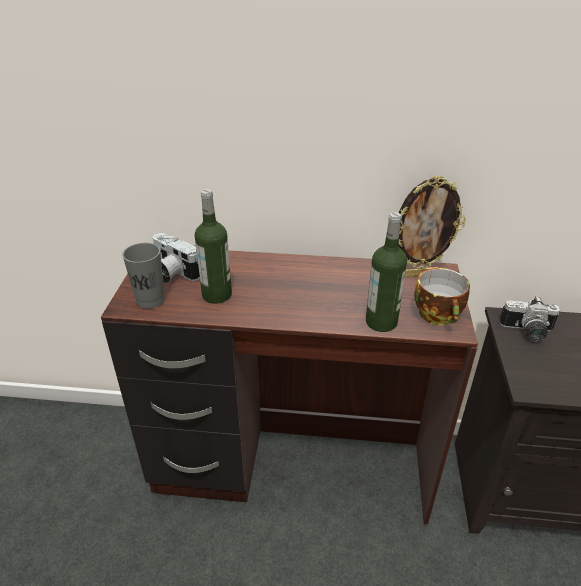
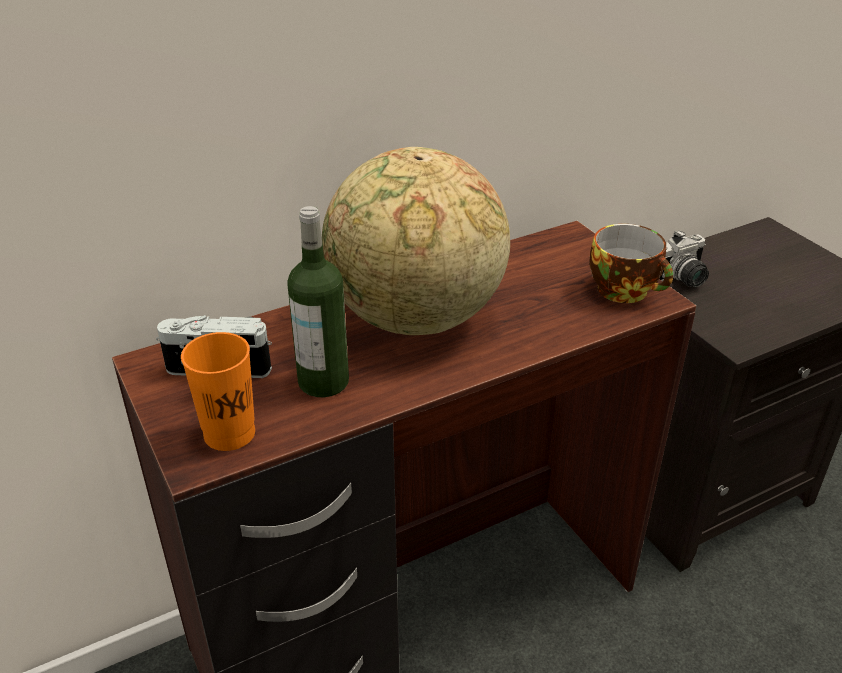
camera: 35 degrees left, 0 degrees up
grey cup [122,243,165,309] -> orange cup [181,332,255,451]
bottle [366,212,407,332] -> none
picture frame [399,175,466,278] -> none
none -> globe [322,147,510,335]

